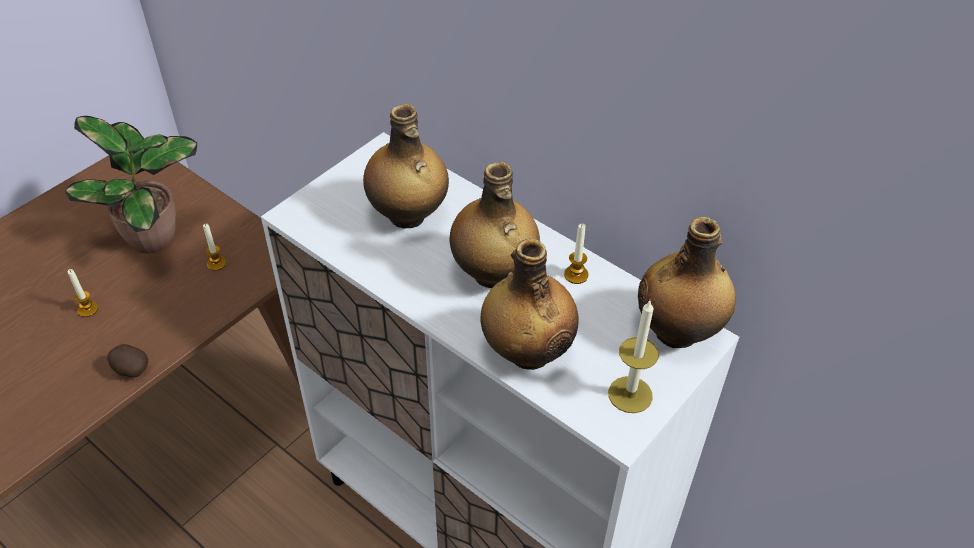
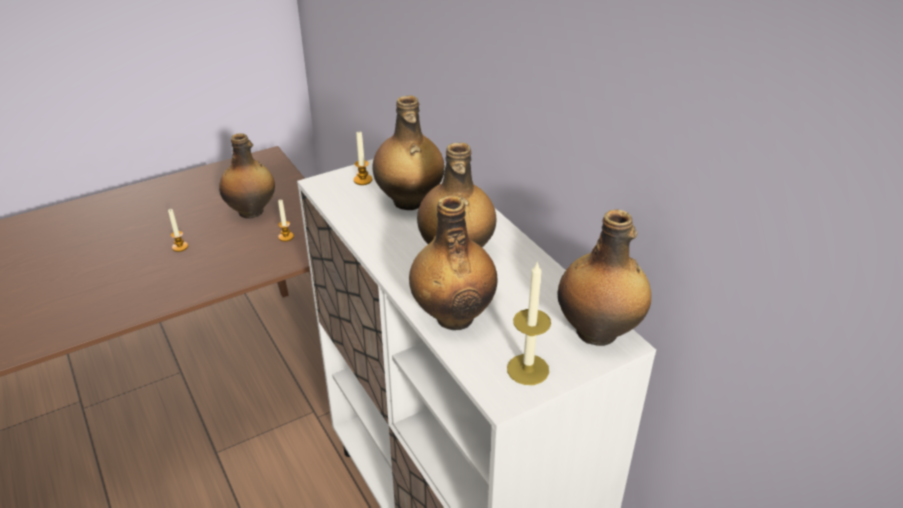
camera: 20 degrees right, 10 degrees down
potted plant [65,116,197,254] -> bottle [219,133,275,219]
potato [107,344,148,378] -> none
candle [564,224,588,284] -> candle moved to [354,132,372,185]

